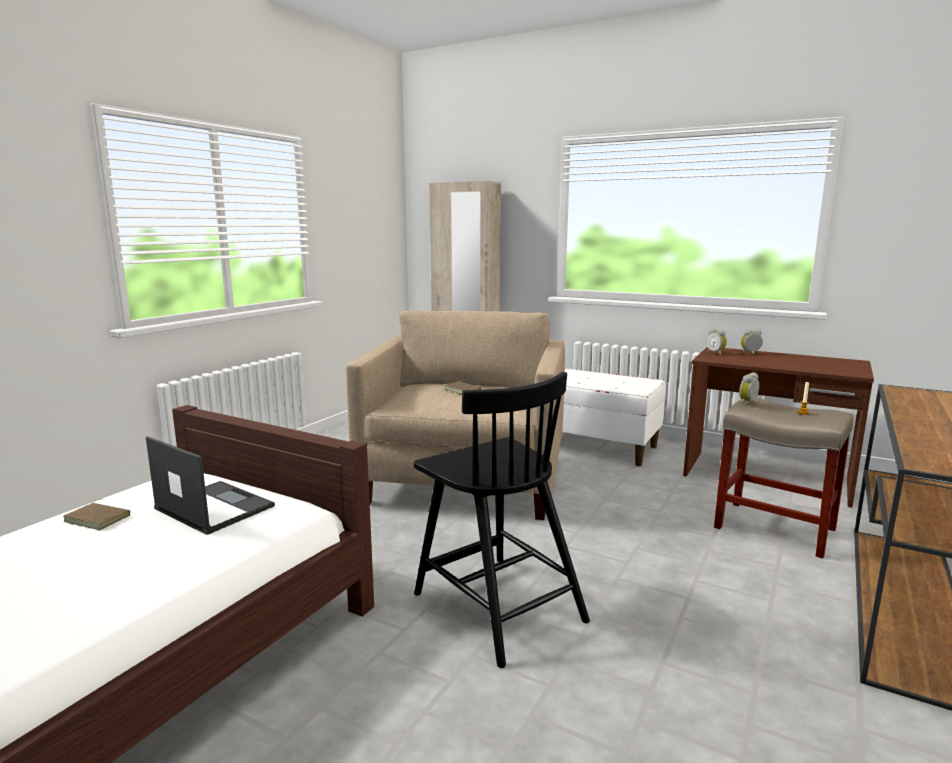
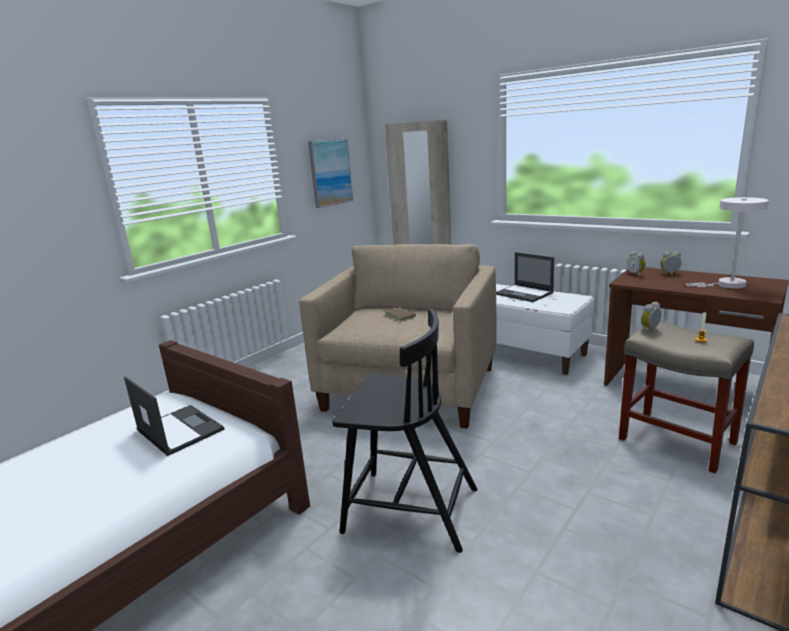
camera: 10 degrees right, 5 degrees up
brown book [63,499,130,530] -> none
black chair [414,372,590,668] -> black chair turned 45 degrees counterclockwise [332,309,478,553]
none -> picture [308,138,353,208]
none -> laptop [496,252,554,302]
none -> white table lamp [686,197,769,289]

